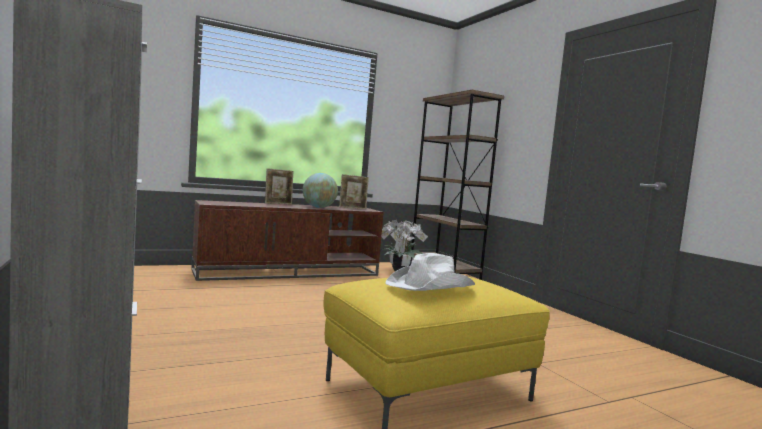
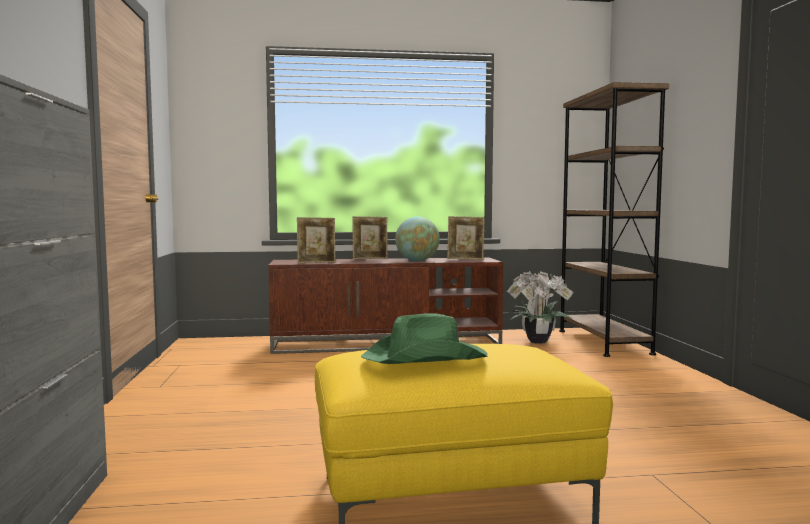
camera: 20 degrees right, 0 degrees up
white hat [386,253,475,291] -> green hat [361,313,487,364]
none -> picture frame [297,217,336,263]

